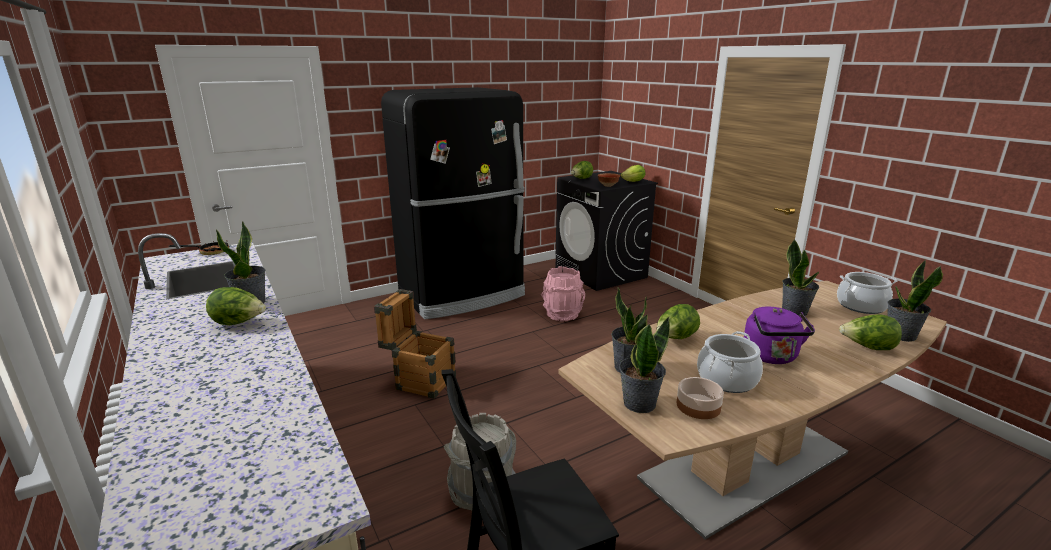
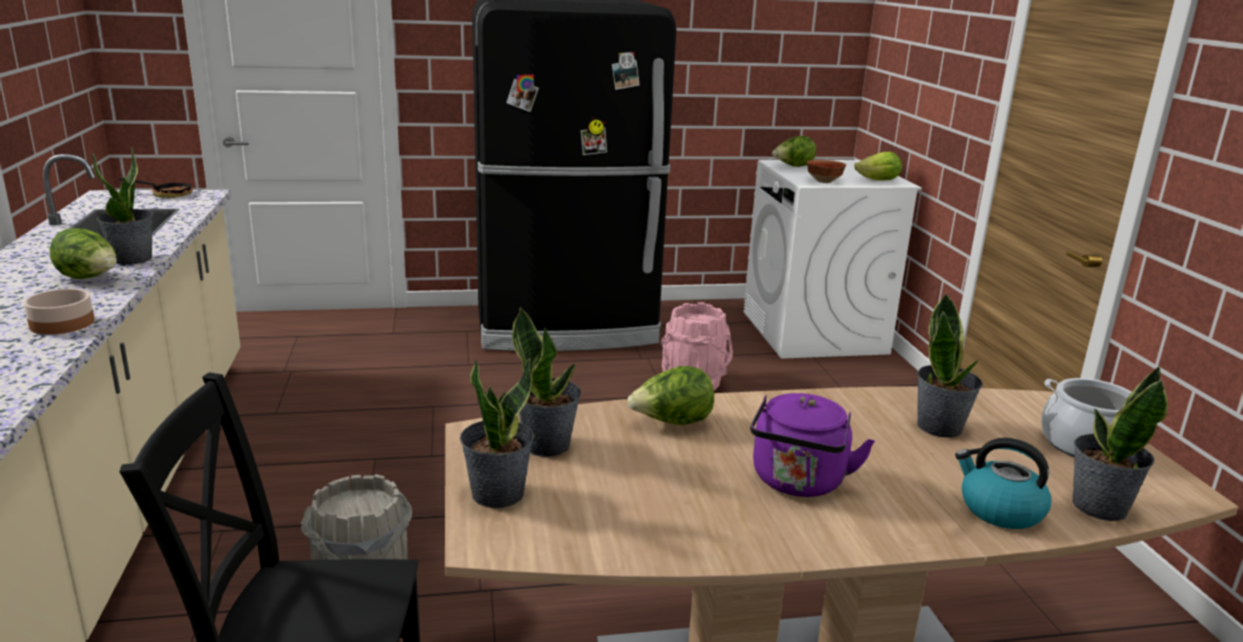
camera: 20 degrees right, 0 degrees up
crate [374,289,456,399] -> none
black washing machine [555,171,658,291] -> white washing machine [743,160,922,359]
bowl [677,377,724,419] -> bowl moved to [23,288,95,335]
cooking pot [697,331,763,393] -> none
lettuce [839,314,902,350] -> kettle [955,438,1051,529]

